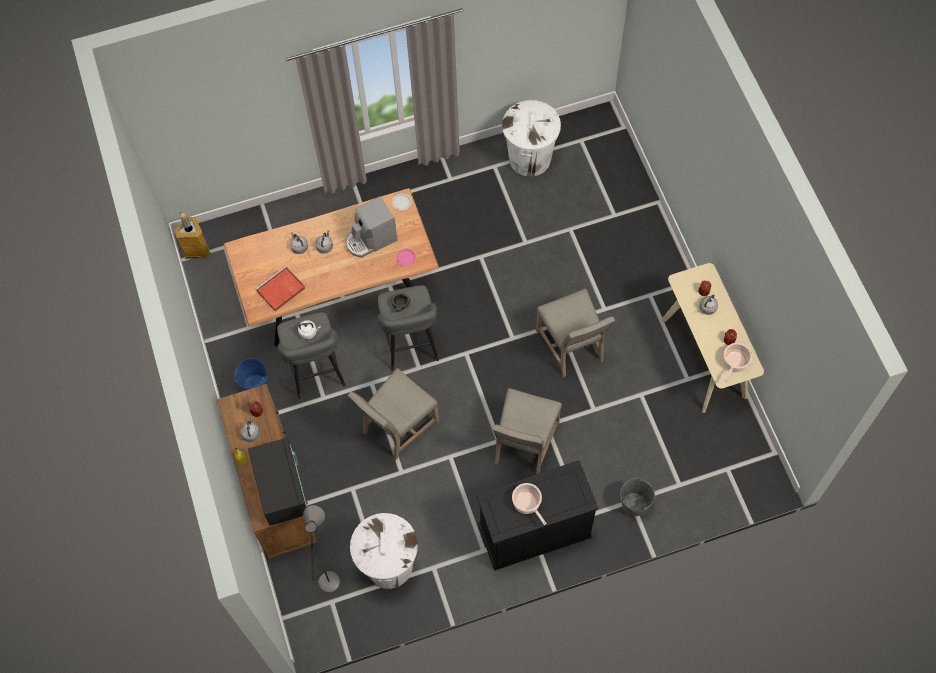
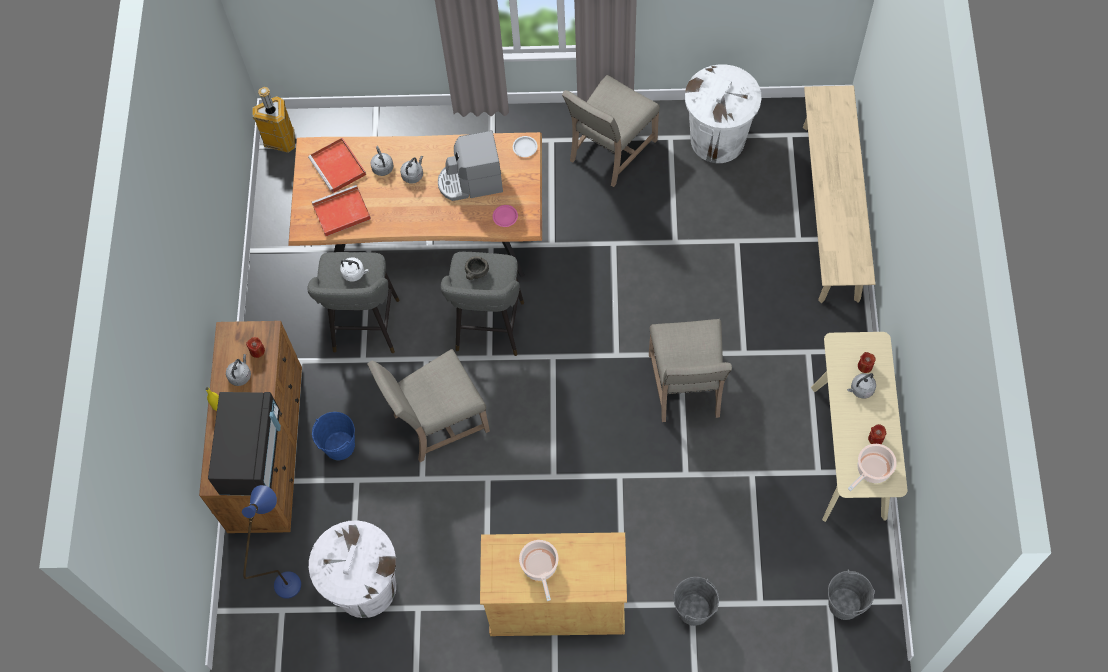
camera: 20 degrees right, 0 degrees up
blue bucket [234,359,267,391] -> blue bucket moved to [312,412,355,460]
grey floor lamp [303,505,340,593] -> blue floor lamp [242,485,301,599]
black cabinet [476,460,598,571] -> beige cabinet [480,532,627,636]
beige chair [492,388,562,474] -> beige chair moved to [562,75,660,187]
none -> red tray [308,138,366,193]
none -> beige bench [803,85,875,303]
none -> grey bucket [828,569,875,620]

